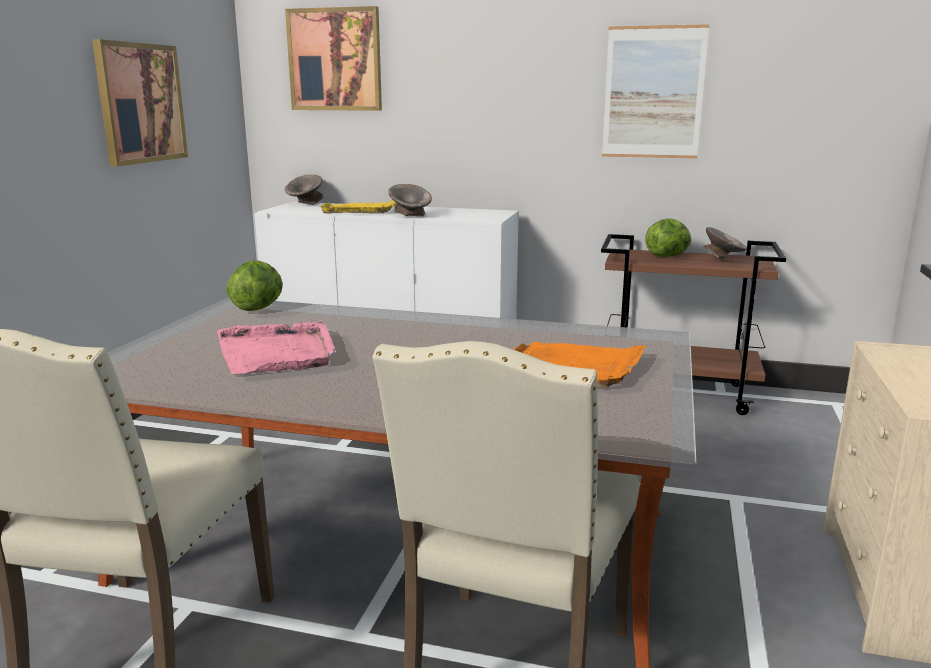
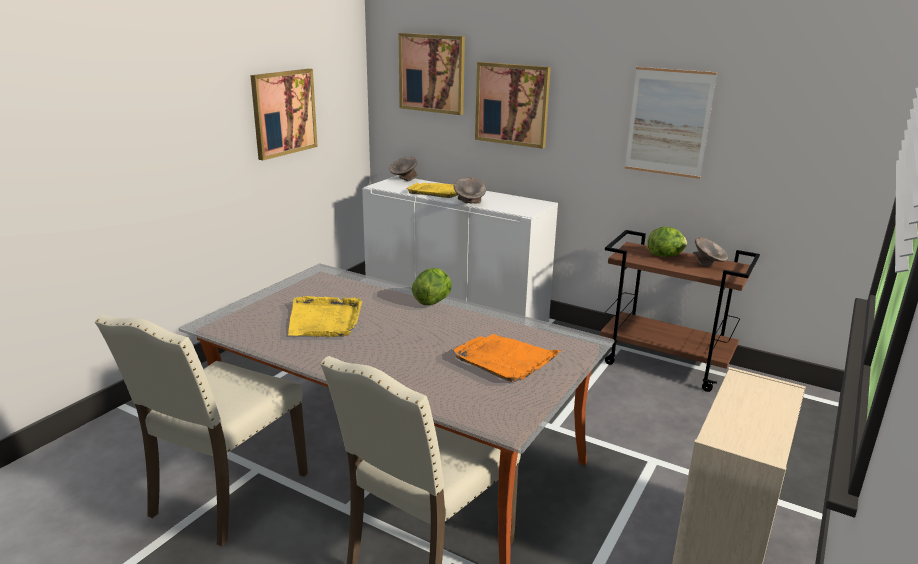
camera: 15 degrees right, 5 degrees up
pink tray [217,320,336,374] -> yellow tray [288,296,362,337]
lettuce [227,260,283,311] -> lettuce moved to [412,268,452,305]
none -> picture [475,62,551,149]

